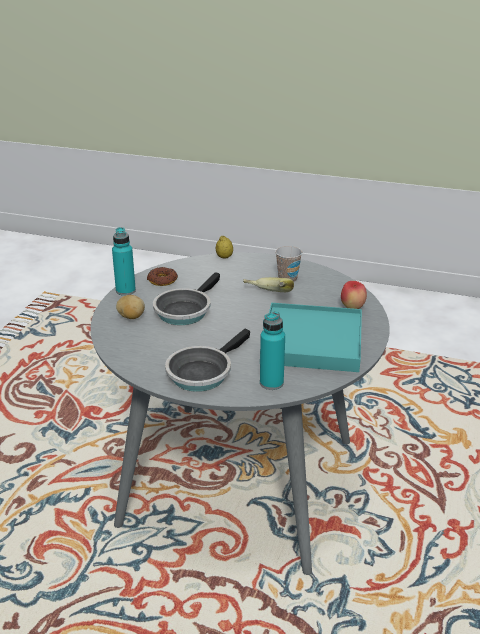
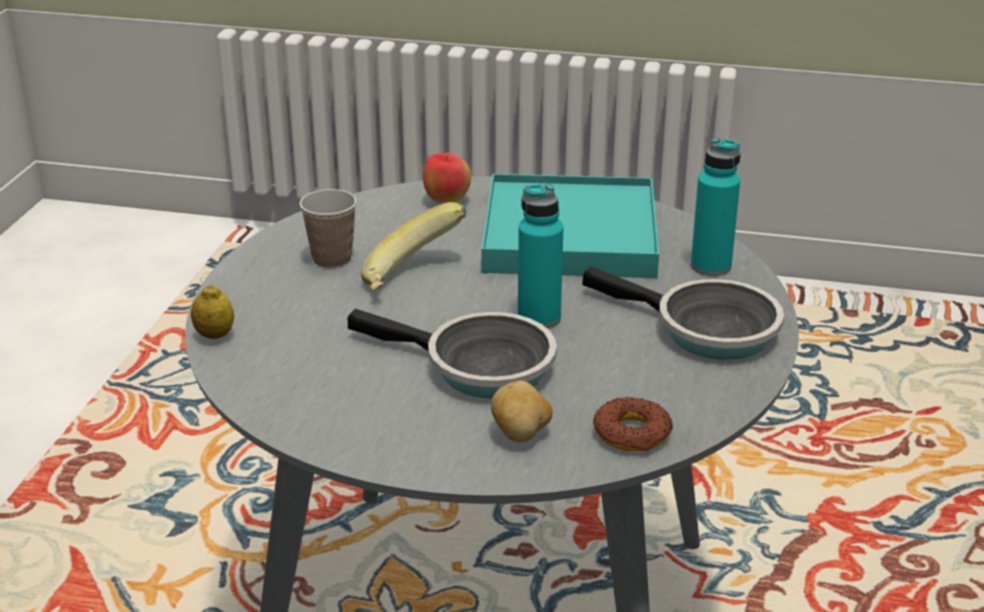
camera: 95 degrees left, 0 degrees up
turquoise bottle [112,227,136,296] -> turquoise bottle moved to [518,184,564,329]
donut [147,267,178,286] -> donut moved to [593,397,673,452]

